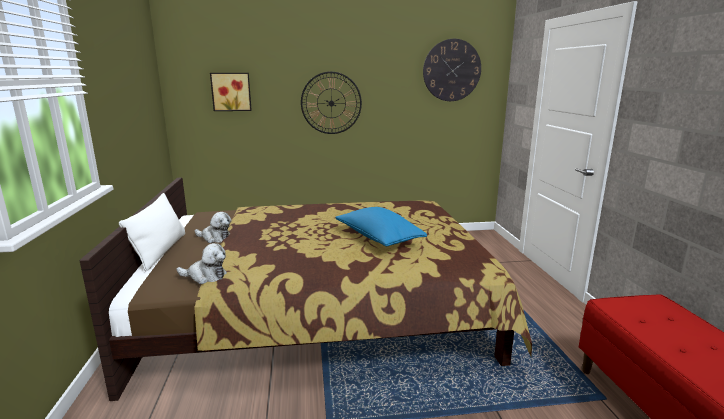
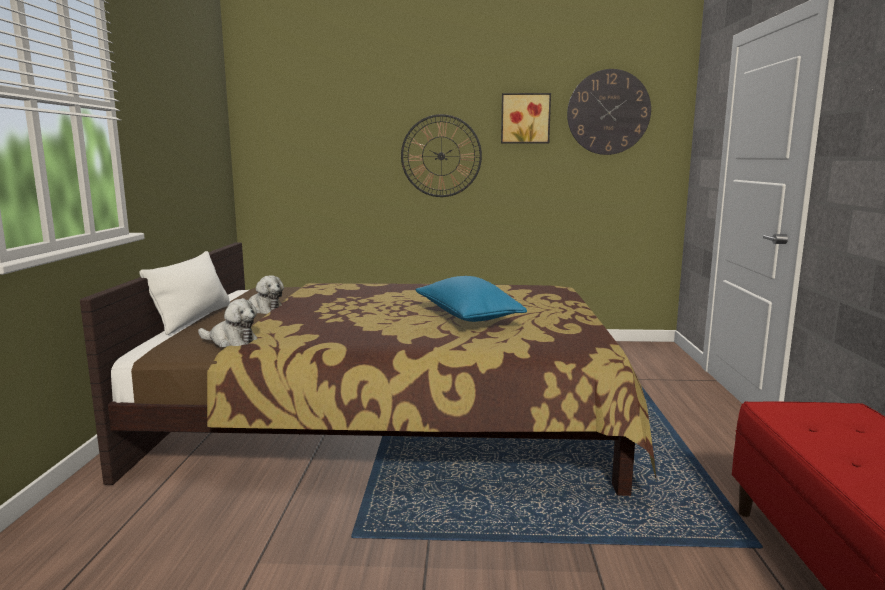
camera: 10 degrees right, 5 degrees down
picture [210,73,252,111] -> picture moved to [501,93,551,143]

